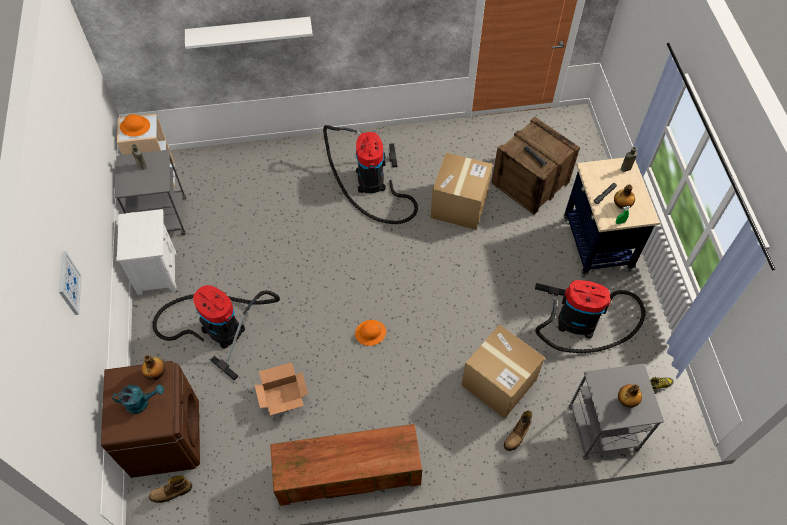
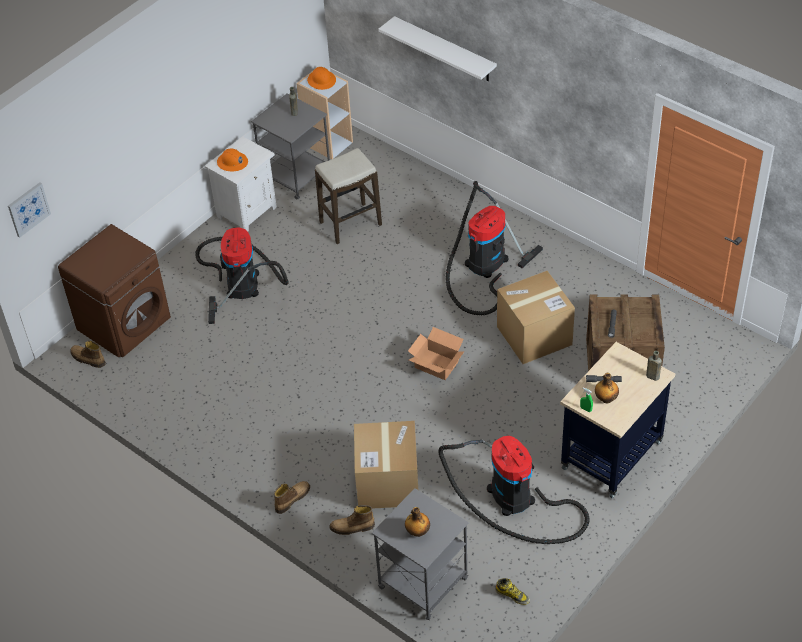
camera: 50 degrees right, 10 degrees down
picture [59,251,82,315] -> picture moved to [8,182,51,238]
turquoise watering can [112,385,164,414] -> none
bottle [142,355,165,380] -> none
cardboard box [255,362,308,415] -> cardboard box moved to [408,327,465,380]
brown bench [270,424,422,506] -> none
orange hard hat [355,320,386,346] -> orange hard hat moved to [217,148,248,171]
none -> boot [274,481,310,514]
none -> stool [315,148,382,244]

